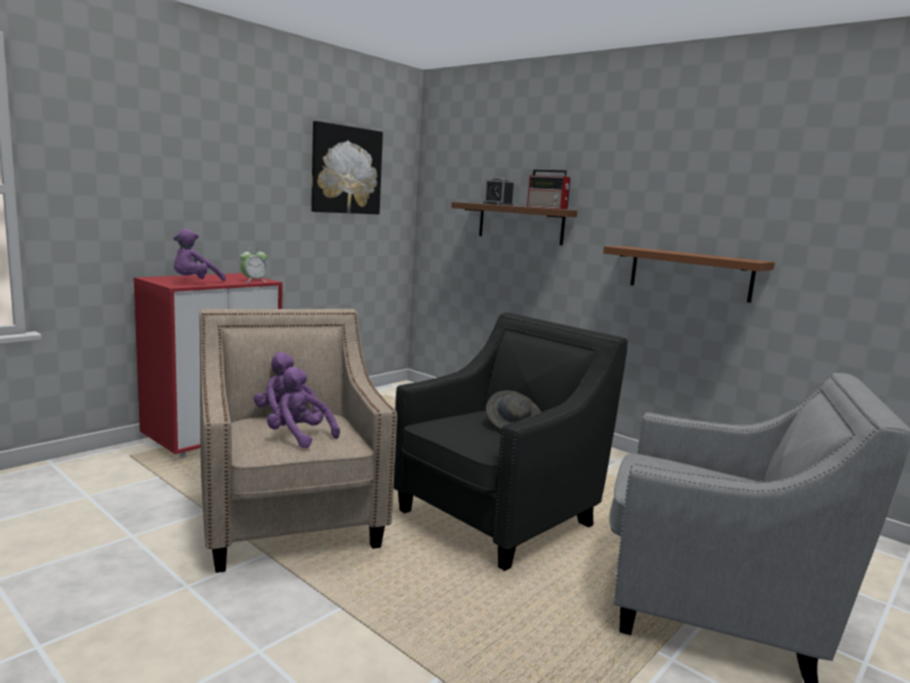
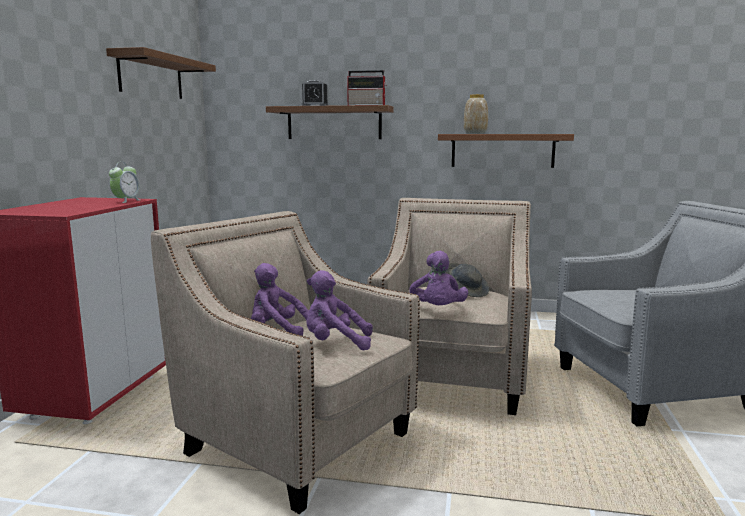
camera: 30 degrees left, 0 degrees up
purple plush toy [173,229,226,281] -> purple plush toy moved to [409,251,468,305]
picture [311,121,383,214] -> brown shelf [106,47,216,99]
black armchair [394,313,628,571] -> beige armchair [367,198,532,415]
none -> vase [464,94,488,134]

